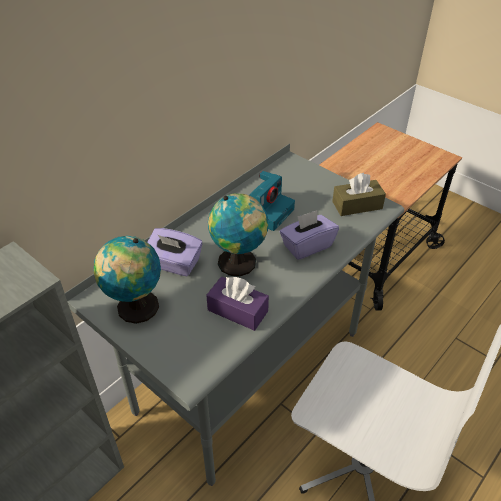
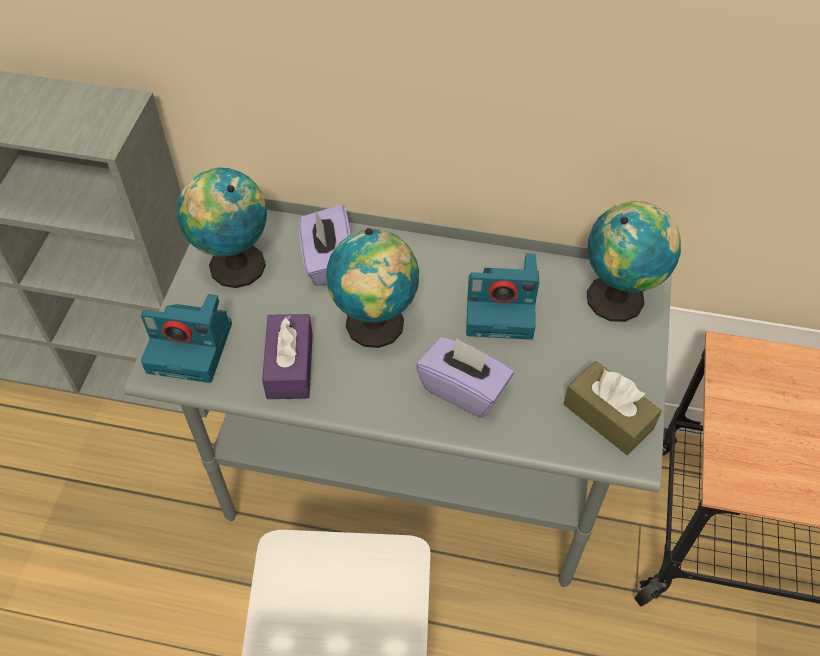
camera: 60 degrees right, 10 degrees up
none -> camera [141,294,232,383]
none -> globe [587,201,681,322]

